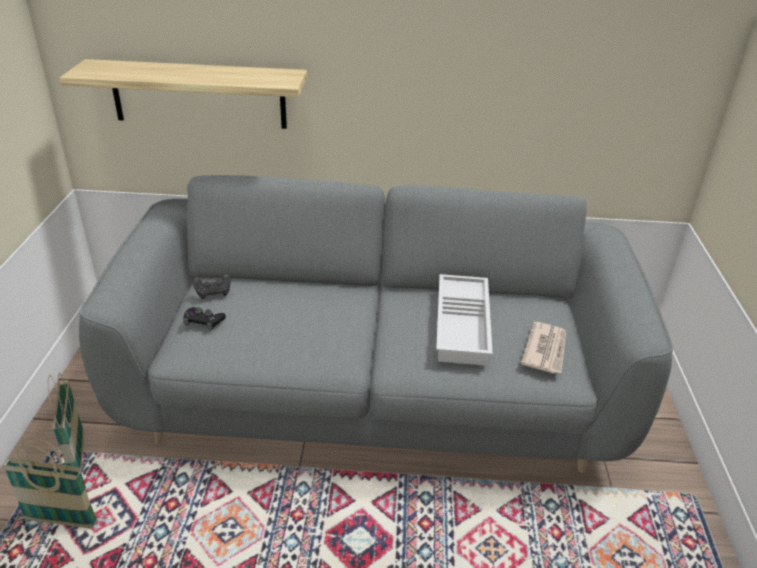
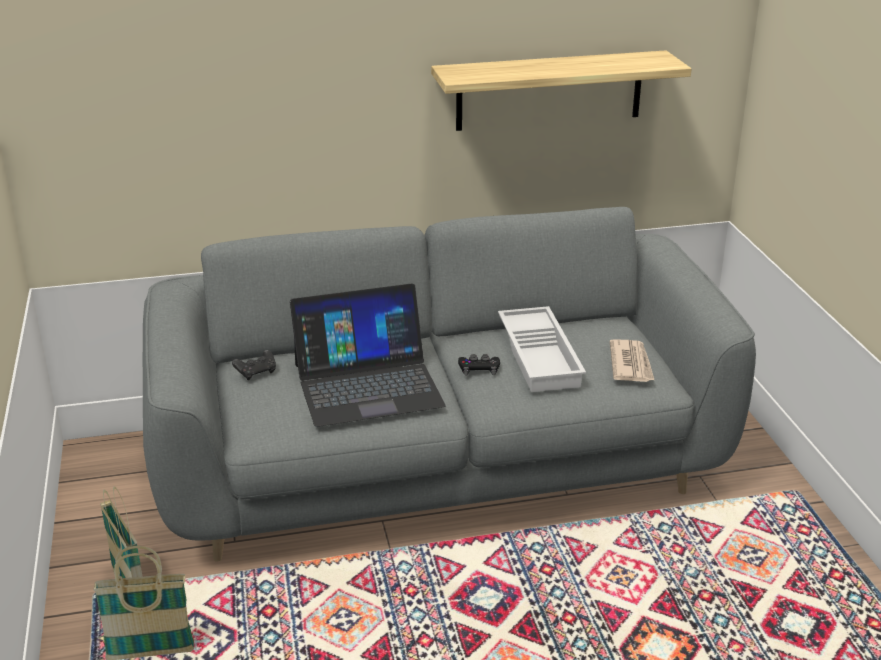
camera: 15 degrees left, 5 degrees down
shelf [60,59,307,129] -> shelf moved to [431,50,692,131]
black game controller [183,307,226,331] -> black game controller moved to [458,354,500,375]
none -> laptop [290,284,446,427]

